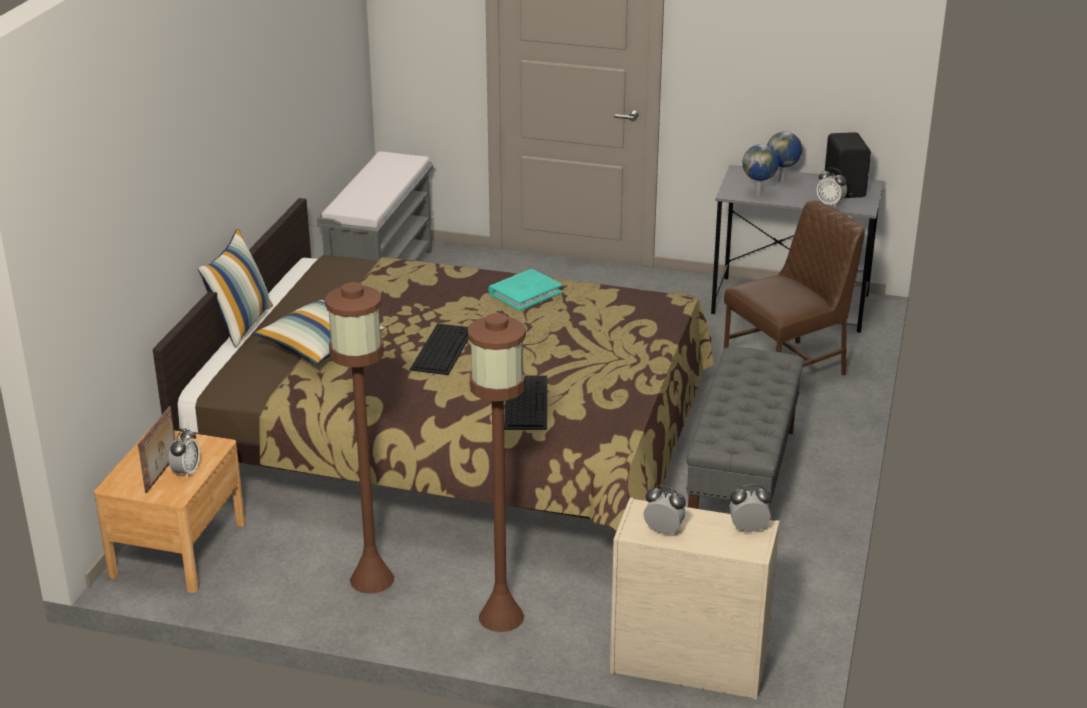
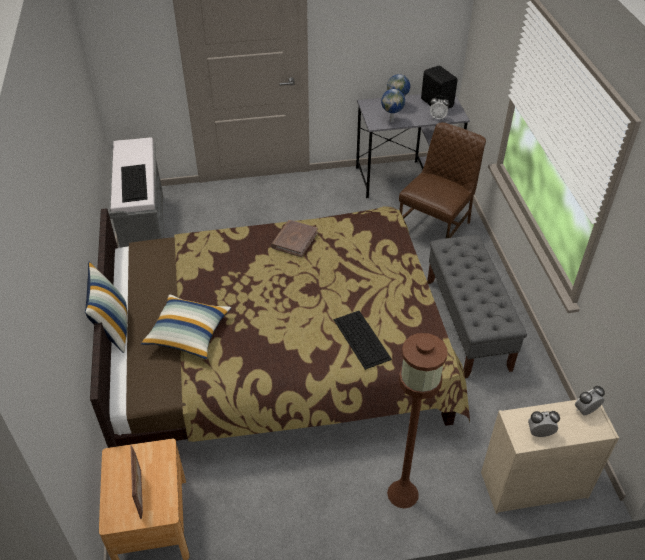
camera: 25 degrees left, 15 degrees up
alarm clock [169,428,200,479] -> none
brown floor lamp [325,282,394,594] -> none
keyboard [410,323,468,375] -> keyboard moved to [121,164,148,203]
turquoise book [488,269,562,311] -> brown book [271,220,318,257]

